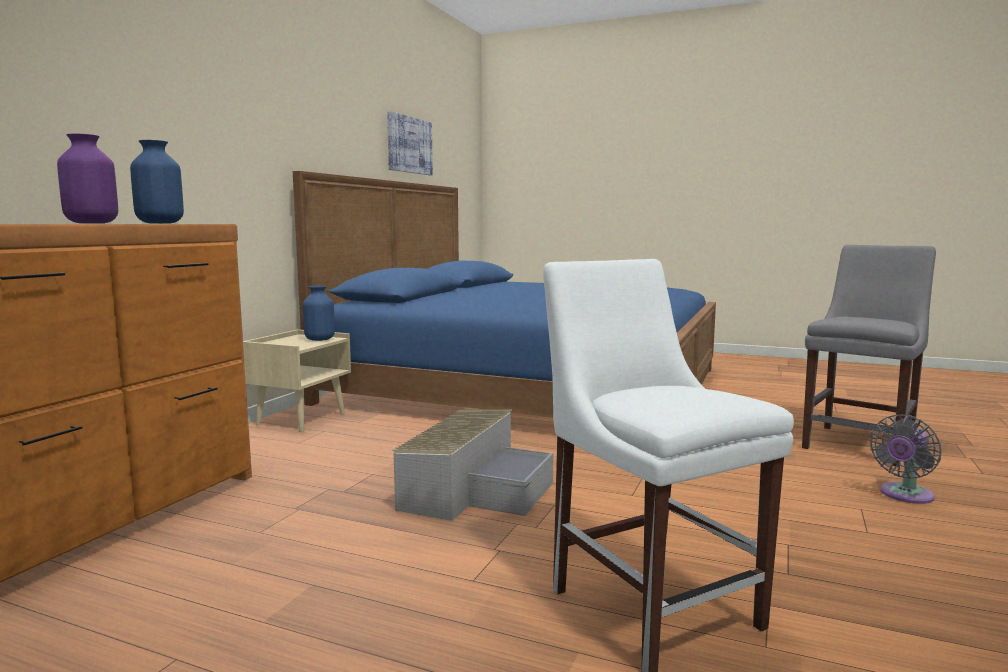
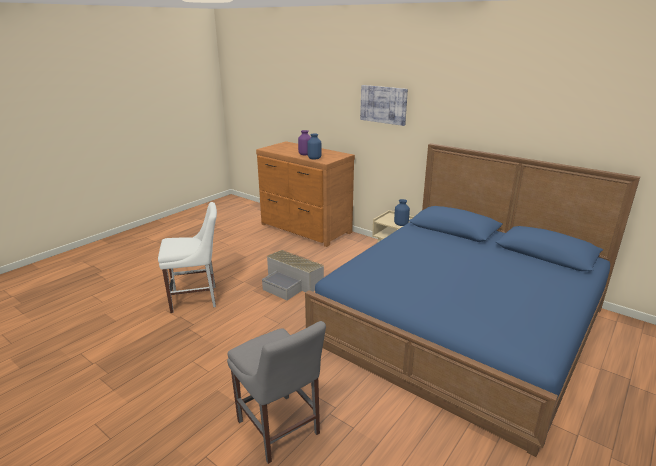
camera: 105 degrees right, 15 degrees up
picture [387,111,433,175] -> picture moved to [360,85,408,126]
grey fan [870,415,941,504] -> none

